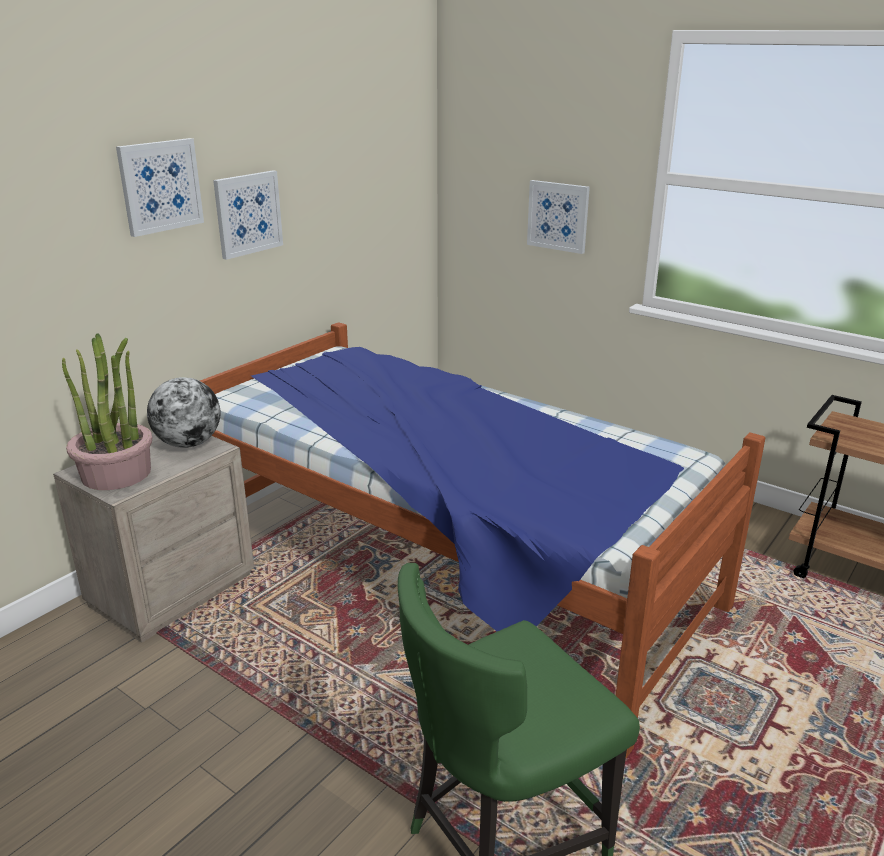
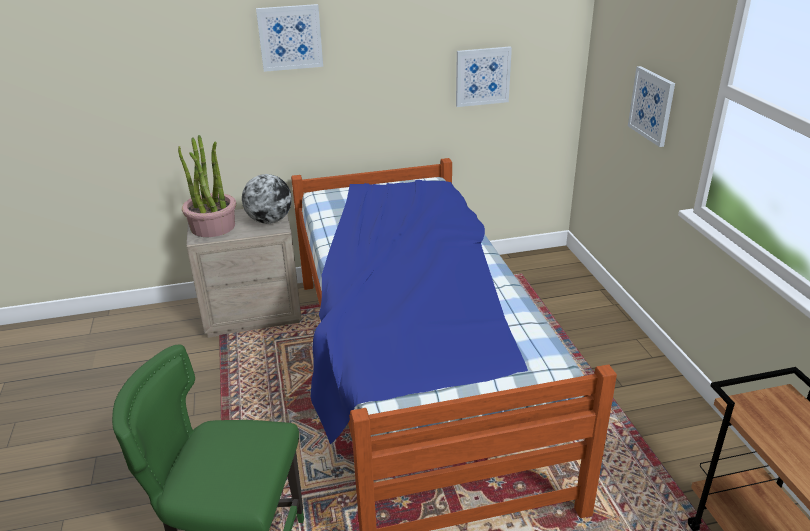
camera: 40 degrees right, 5 degrees up
picture [213,170,283,260] -> picture moved to [456,46,512,107]

